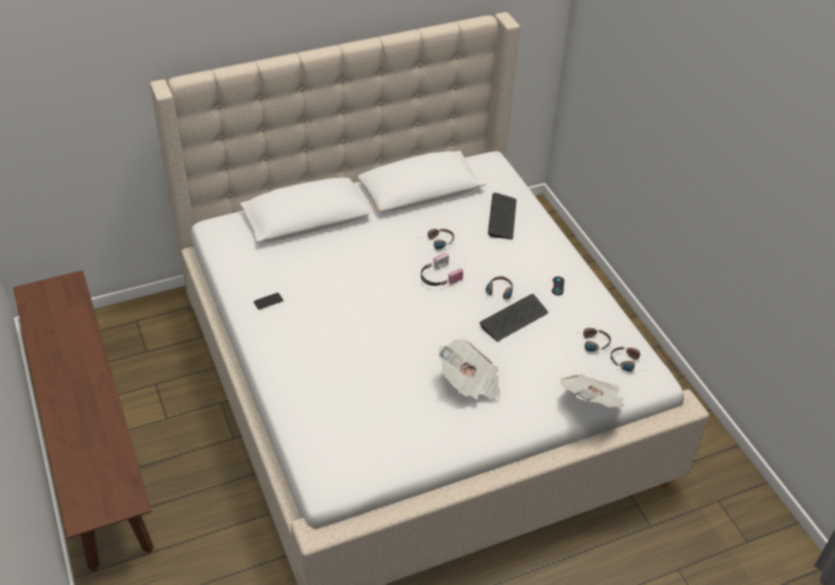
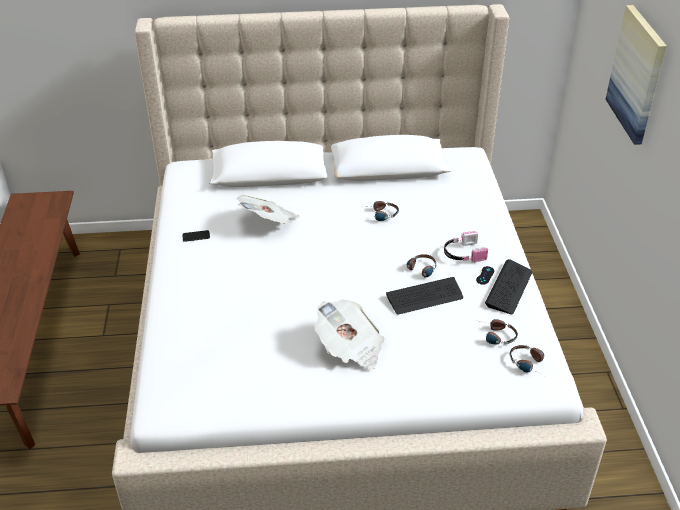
camera: 20 degrees right, 5 degrees down
headphones [421,253,463,286] -> headphones moved to [444,231,488,263]
keyboard [488,193,517,239] -> keyboard moved to [485,259,533,315]
newspaper [561,374,624,408] -> newspaper moved to [237,195,300,224]
none -> picture [606,5,667,145]

